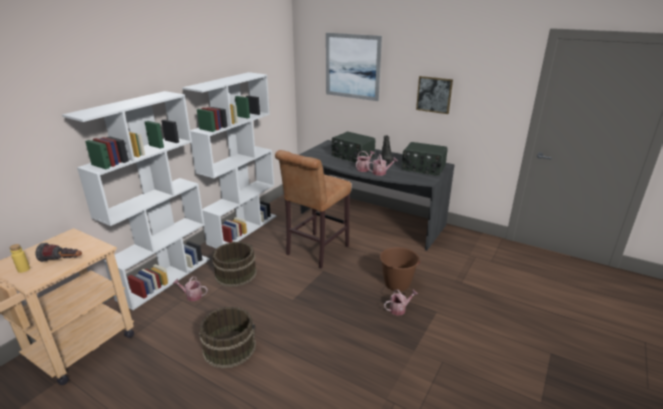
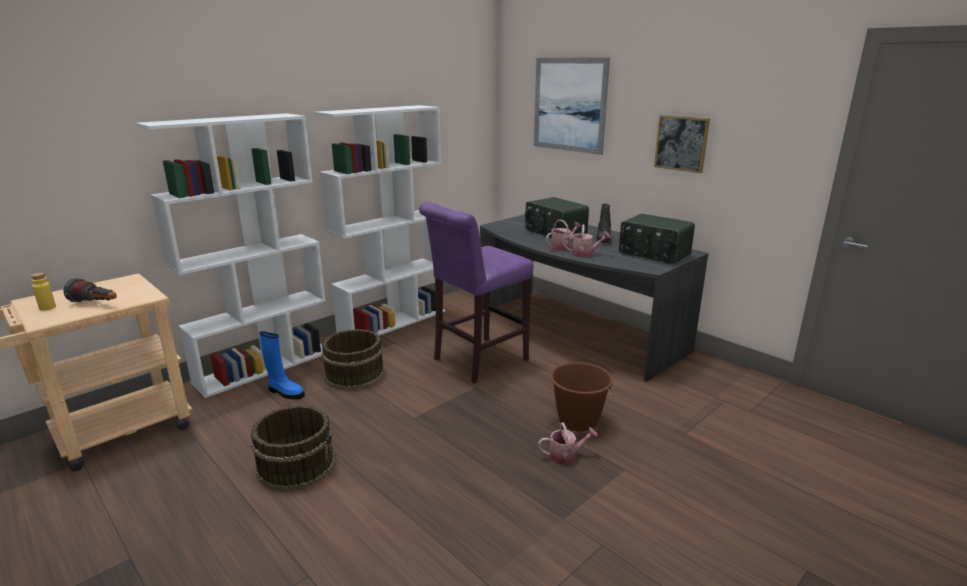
camera: 15 degrees right, 5 degrees down
watering can [173,276,208,301] -> blue boot [260,331,305,399]
brown stool [275,150,351,268] -> purple stool [419,202,534,383]

